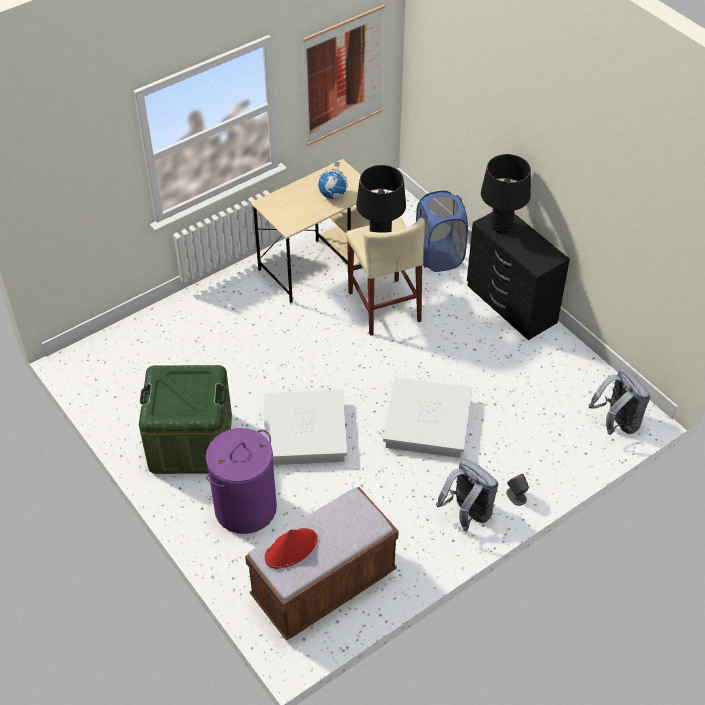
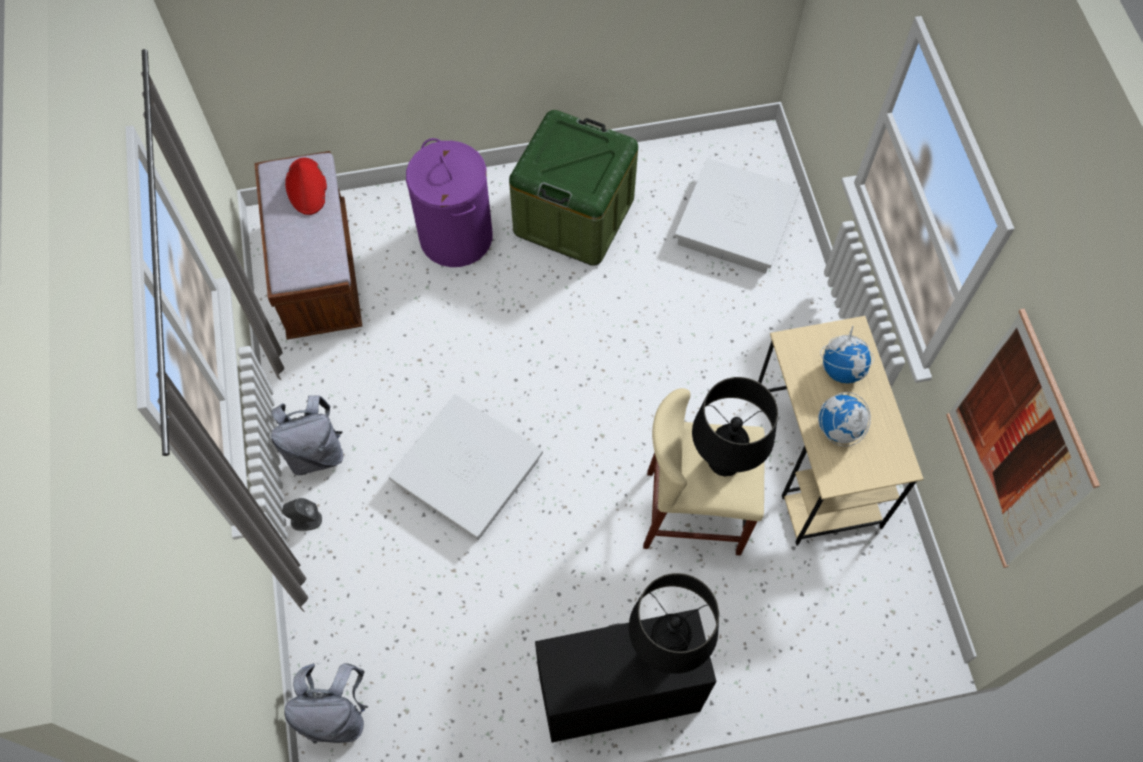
camera: 115 degrees right, 15 degrees up
white storage box [264,390,347,465] -> white storage box moved to [675,158,800,274]
blue laundry basket [416,191,468,272] -> none
none -> globe [820,326,874,383]

